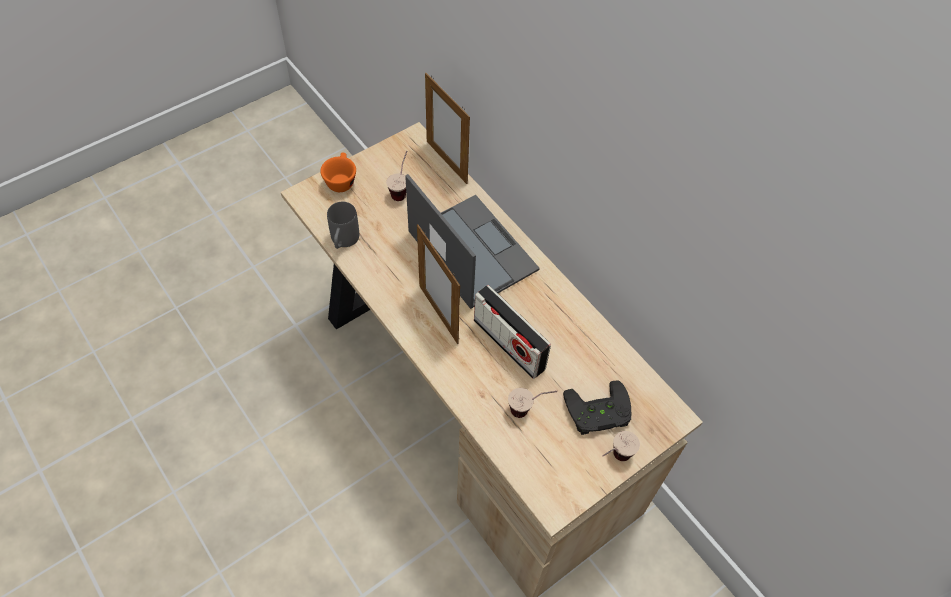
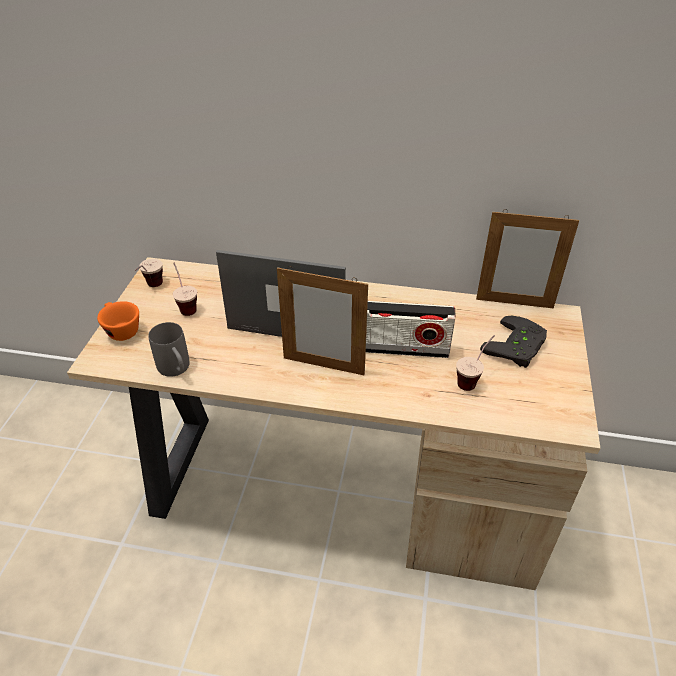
camera: 40 degrees left, 15 degrees down
picture frame [425,73,470,184] -> picture frame moved to [476,209,579,309]
cup [602,431,640,461] -> cup moved to [135,259,163,287]

